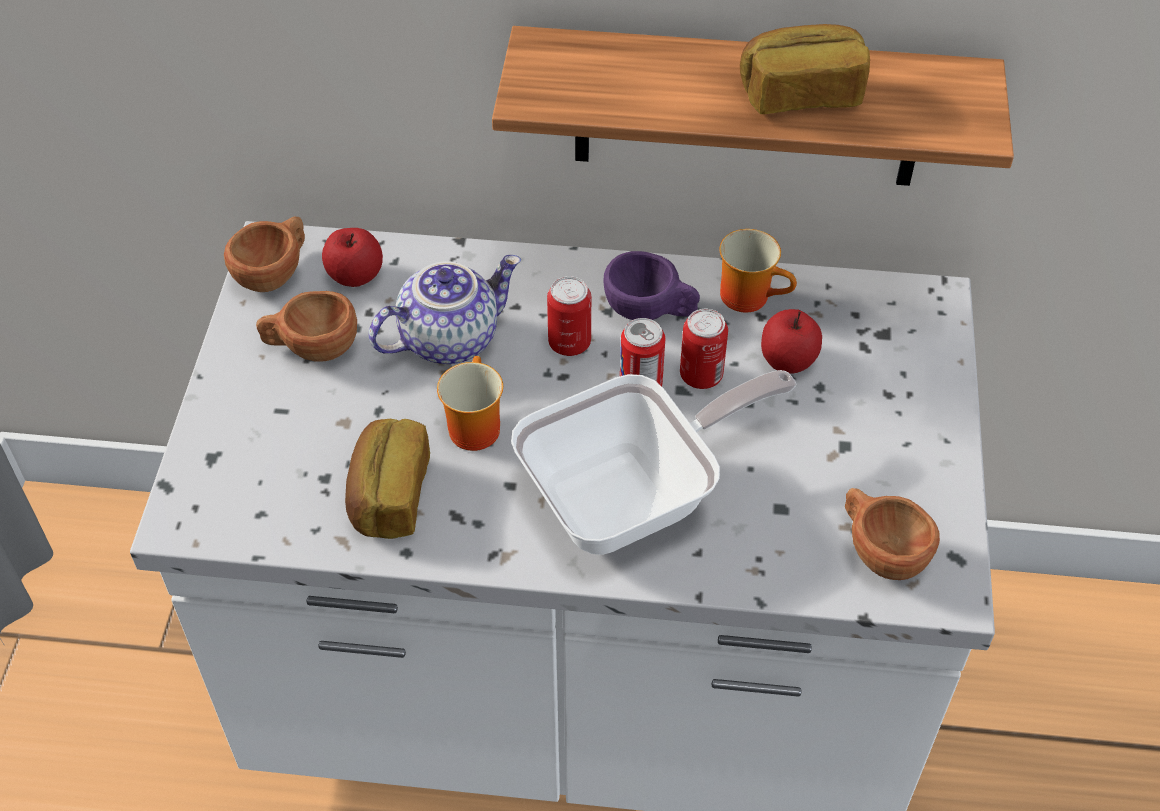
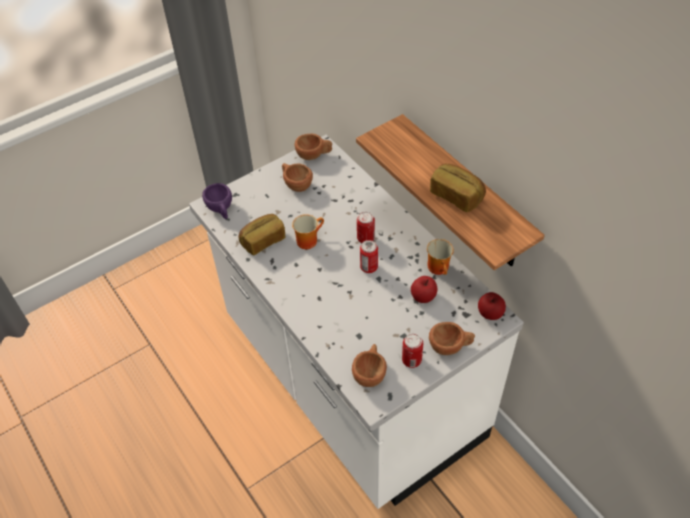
camera: 50 degrees right, 0 degrees up
apple [322,228,383,287] -> apple moved to [478,292,506,320]
teapot [369,255,521,364] -> none
frying pan [511,370,796,555] -> none
purple cup [603,251,700,320] -> purple cup moved to [202,183,232,219]
can [680,309,728,389] -> can moved to [402,334,423,368]
none -> brown cup [429,322,475,355]

